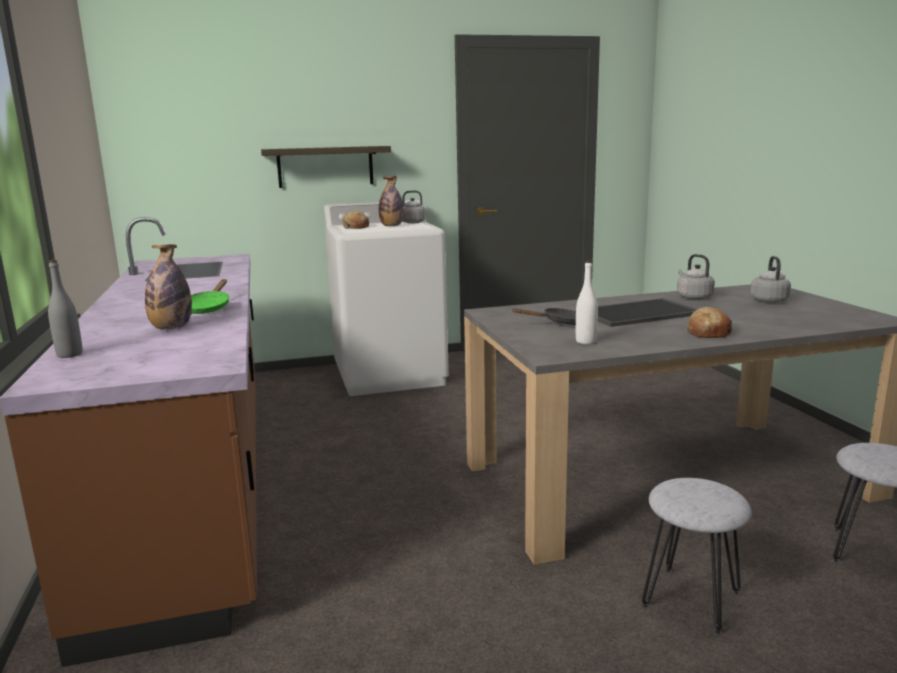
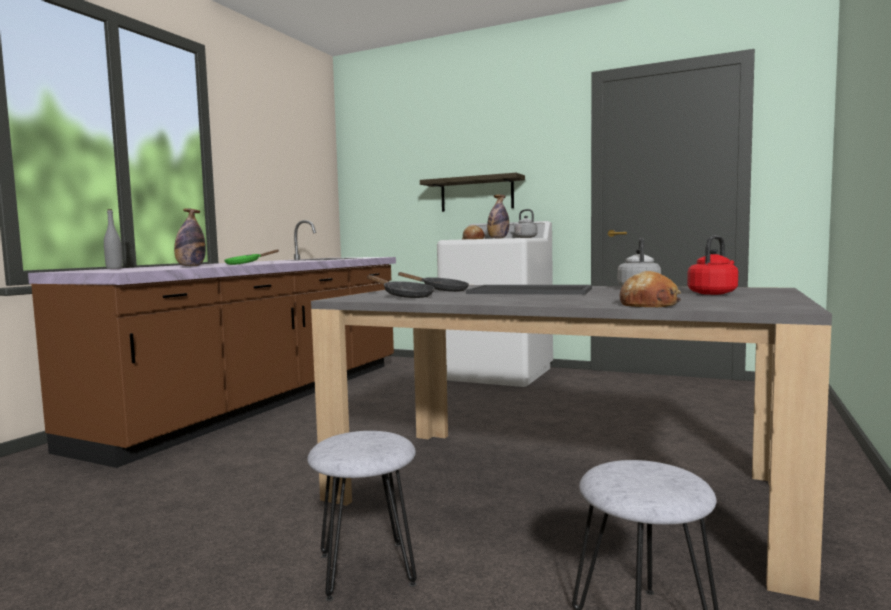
camera: 40 degrees right, 10 degrees down
white bottle [576,261,598,344] -> black frying pan [367,275,435,298]
bread [686,307,732,338] -> bread moved to [620,271,681,307]
grey kettle [750,256,791,303] -> red kettle [687,236,738,295]

